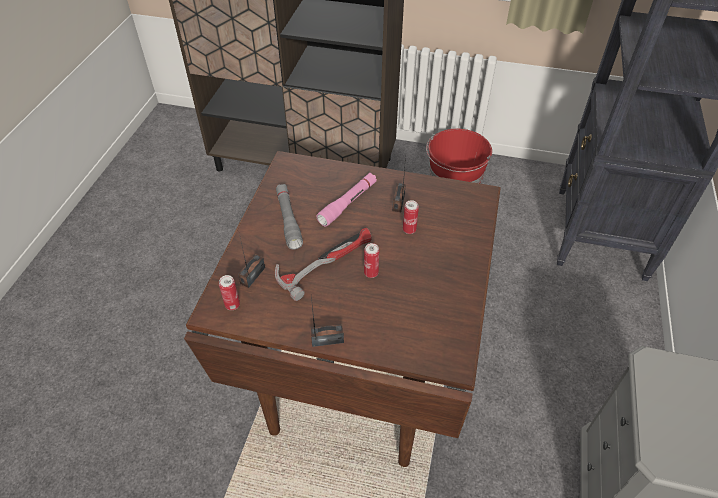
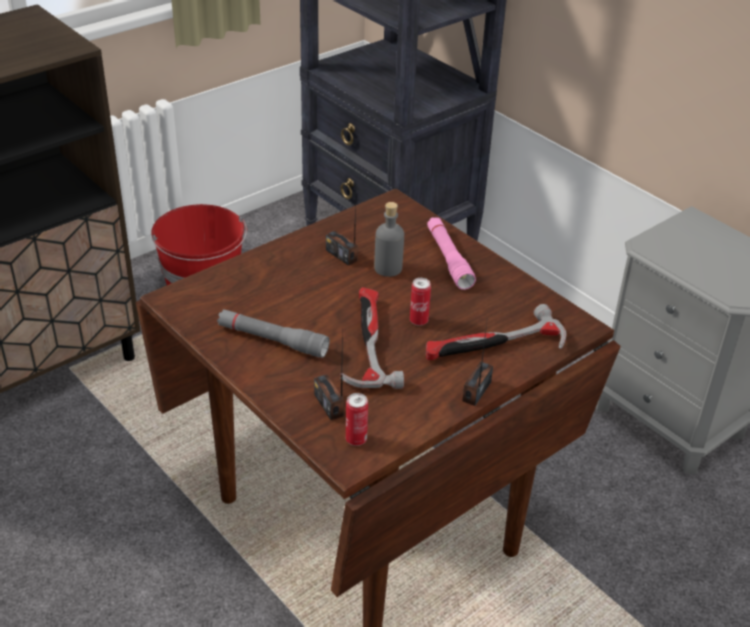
camera: 55 degrees left, 10 degrees down
pink flashlight [316,173,377,227] -> pink flashlight moved to [427,217,476,290]
can [403,200,419,234] -> grey bottle [374,202,404,277]
none -> hammer [426,304,567,360]

